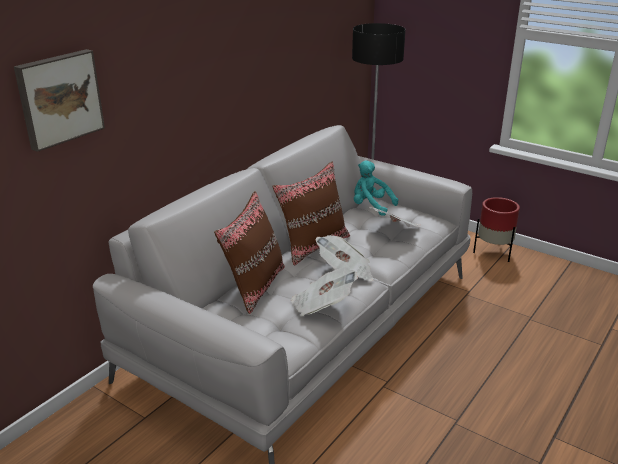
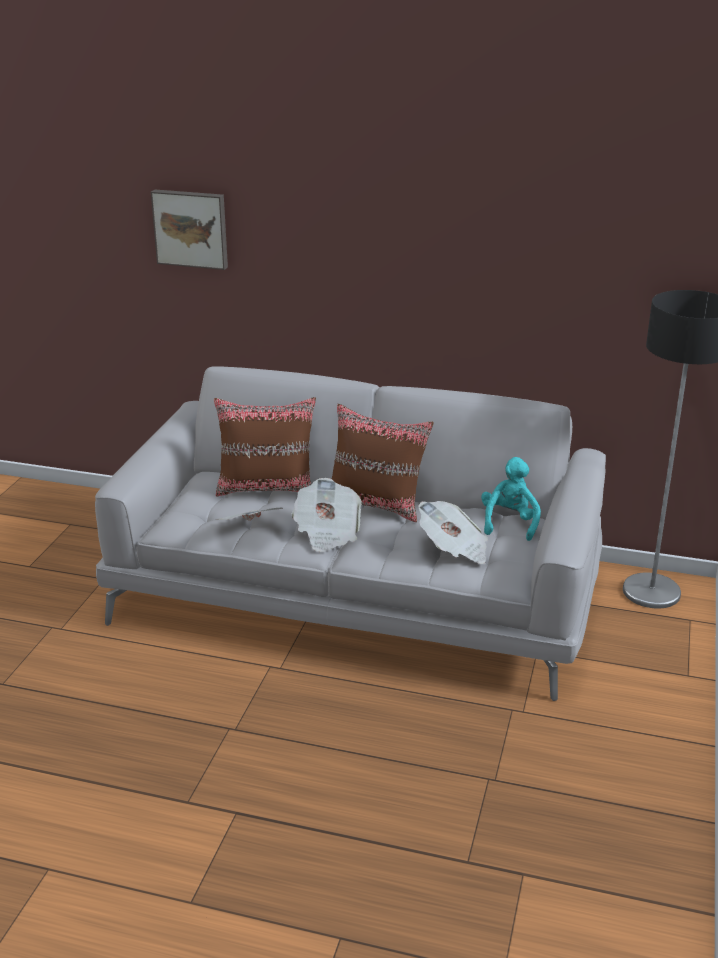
camera: 70 degrees right, 0 degrees up
red planter [473,197,520,262] -> none

